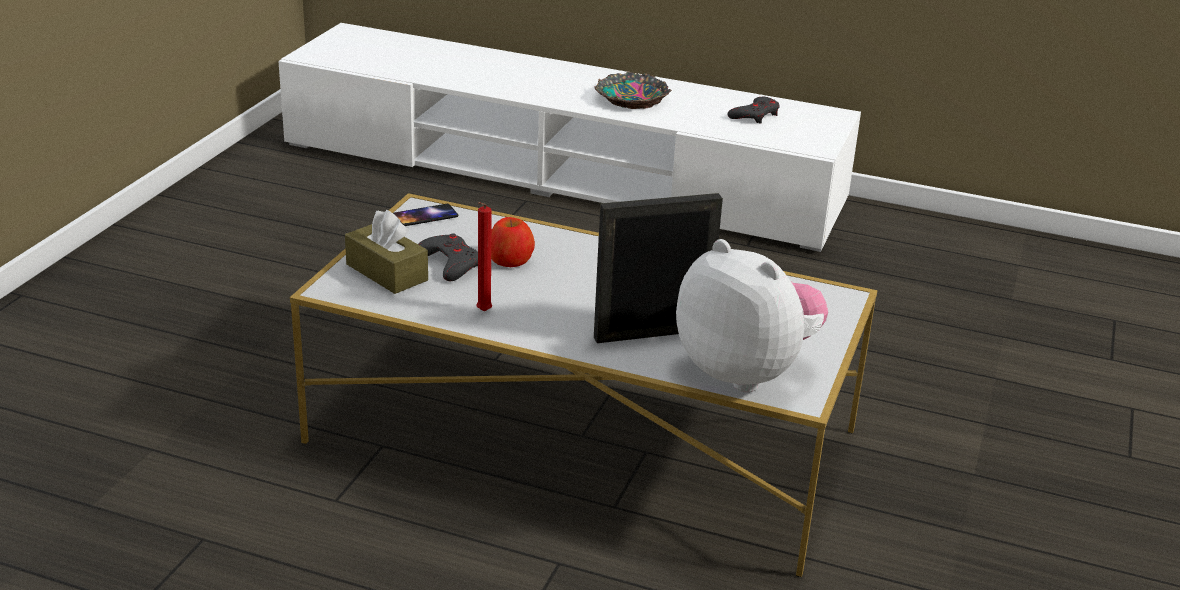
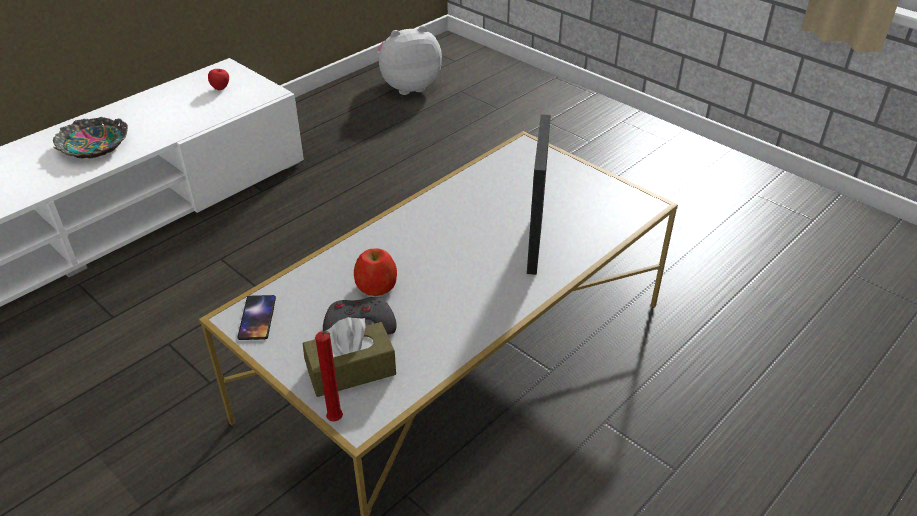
camera: 65 degrees left, 10 degrees up
red candle [476,202,492,312] -> red candle moved to [315,331,343,422]
plush toy [676,239,828,393] -> plush toy moved to [377,26,442,95]
grey game controller [728,97,780,124] -> none
none -> apple [208,69,229,90]

